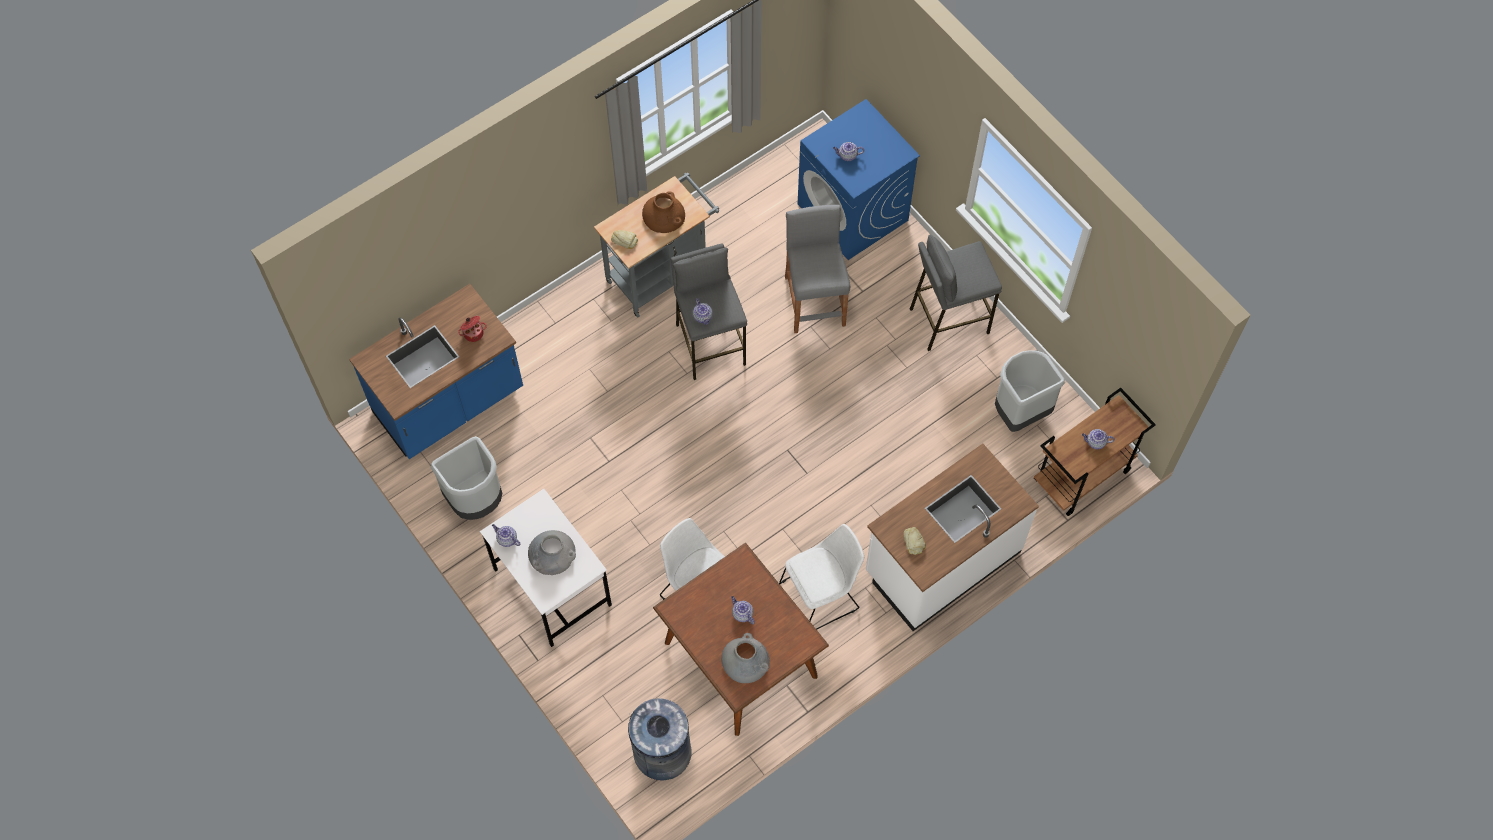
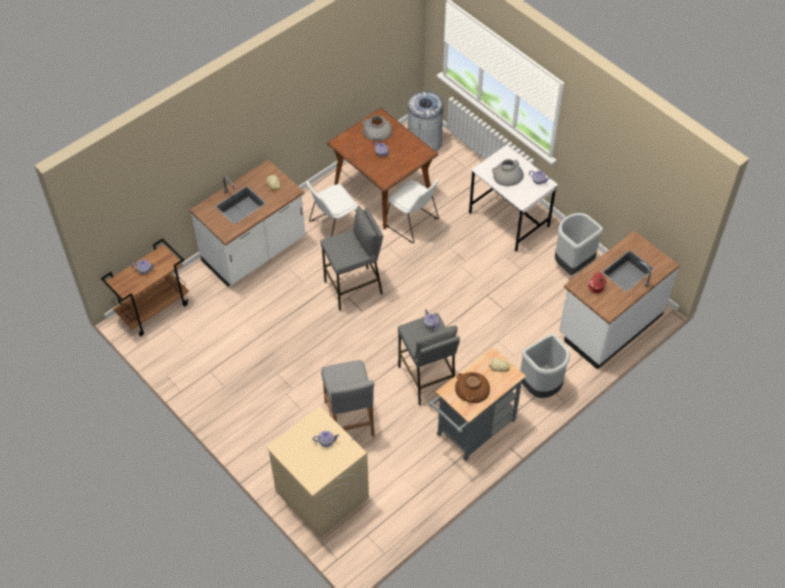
camera: 175 degrees right, 10 degrees down
blue counter [349,284,523,459] -> white counter [559,231,680,369]
blue washing machine [798,99,920,260] -> beige washing machine [266,406,369,538]
grey stool [910,234,1002,351] -> grey stool moved to [320,206,383,311]
grey trash can [995,350,1065,432] -> grey trash can moved to [520,333,570,398]

